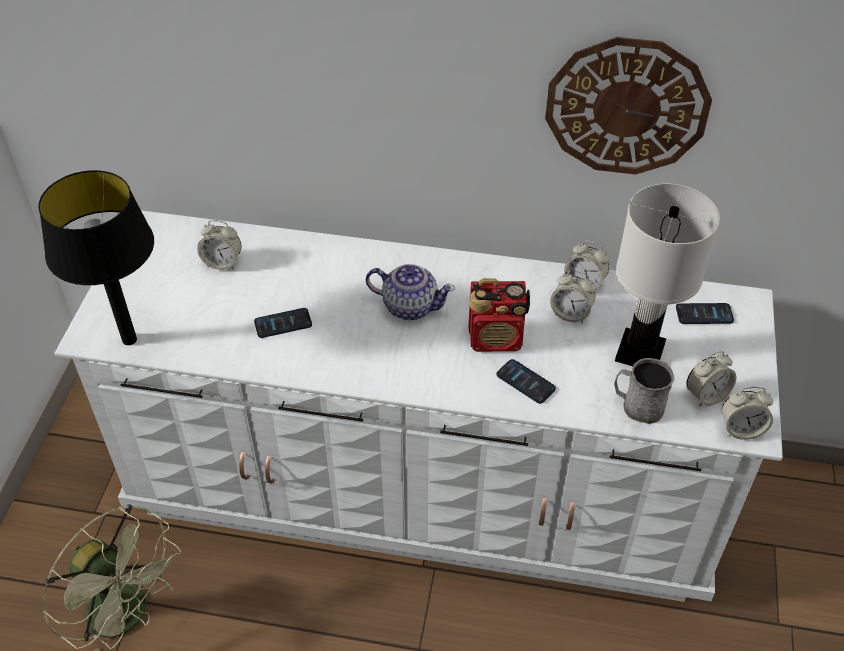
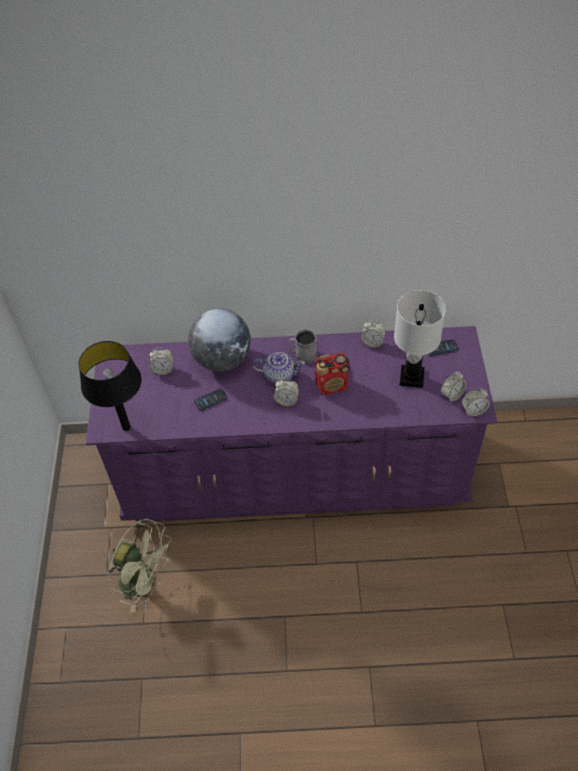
camera: 10 degrees left, 5 degrees up
white dresser [54,211,783,602] -> purple dresser [86,326,497,522]
phone [496,359,556,404] -> none
wall clock [545,37,712,175] -> none
alarm clock [550,271,596,323] -> alarm clock moved to [274,379,299,406]
grey mug [614,358,674,424] -> grey mug moved to [288,329,317,363]
none -> globe [188,309,251,371]

